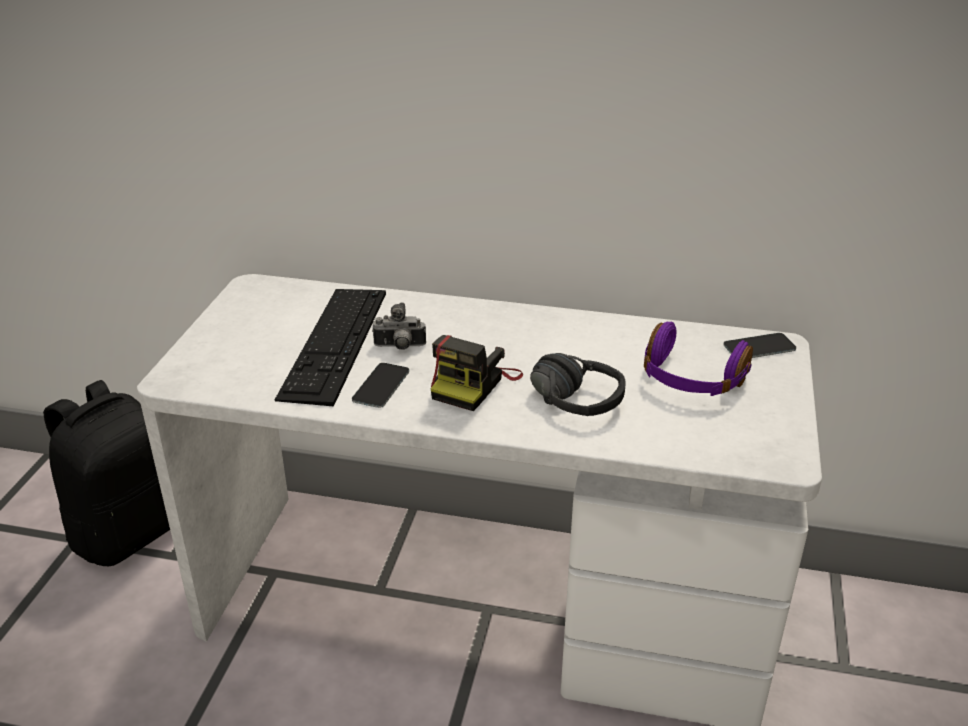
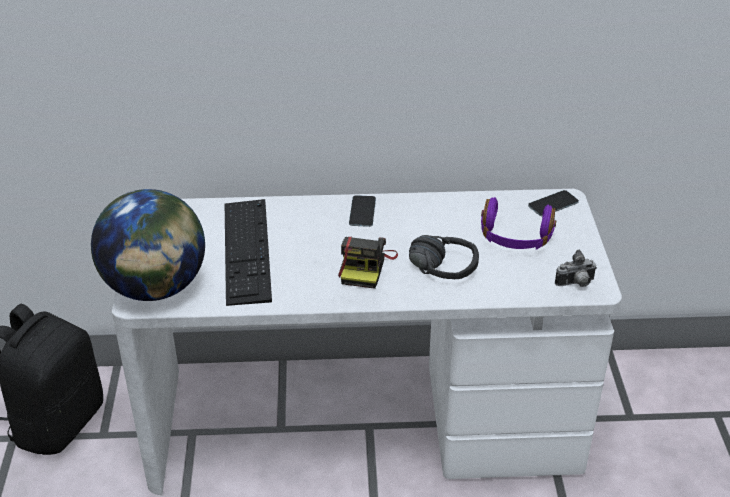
camera: 15 degrees left, 5 degrees up
phone [352,363,409,408] -> phone moved to [349,195,376,227]
camera [372,302,426,350] -> camera moved to [555,250,597,287]
none -> globe [91,189,205,301]

